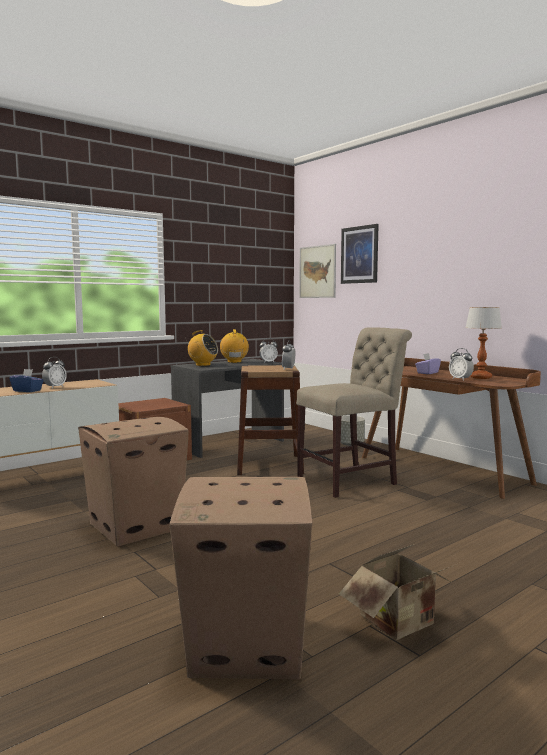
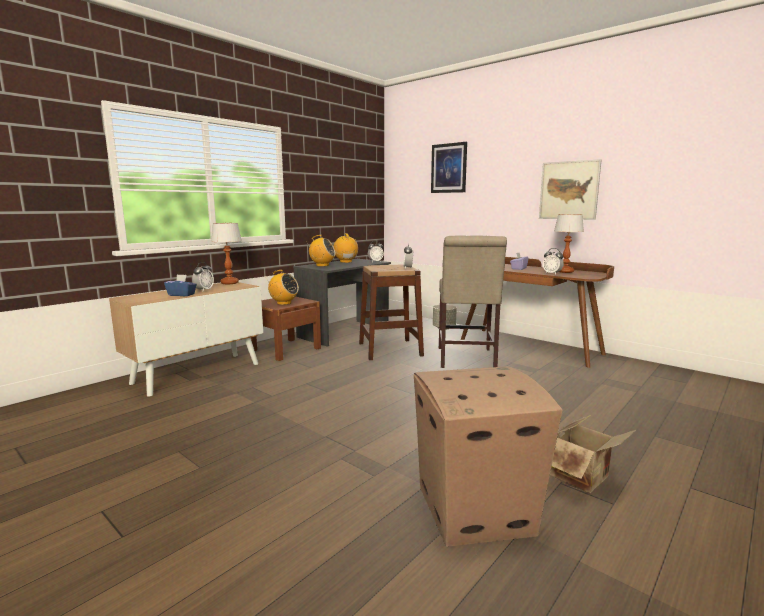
camera: 10 degrees left, 5 degrees up
cardboard box [78,417,189,547] -> none
beige chair [296,327,412,498] -> beige chair turned 135 degrees clockwise [439,235,507,368]
picture [299,244,336,298] -> picture moved to [539,159,601,220]
none -> table lamp [211,223,242,284]
none -> radio [266,270,299,305]

